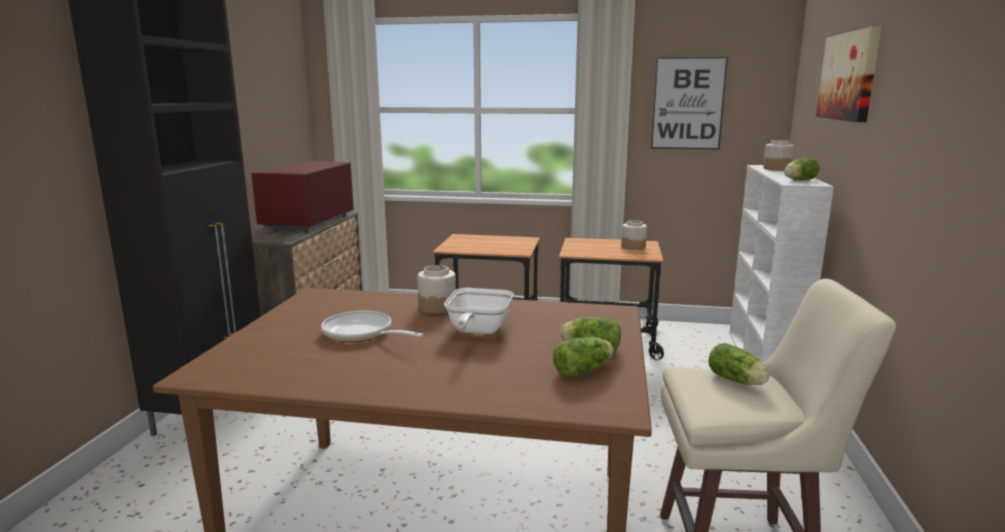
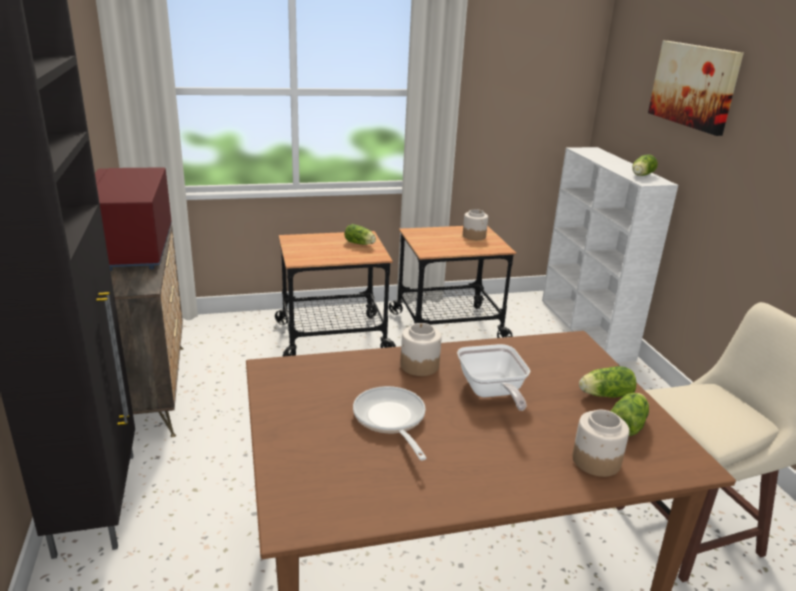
camera: 25 degrees left, 10 degrees up
frying pan [321,311,424,342] -> frying pan turned 60 degrees clockwise [353,386,427,460]
picture [651,57,728,150] -> none
lettuce [708,343,769,385] -> lettuce moved to [345,224,376,245]
jar [763,140,794,171] -> jar moved to [572,410,629,477]

